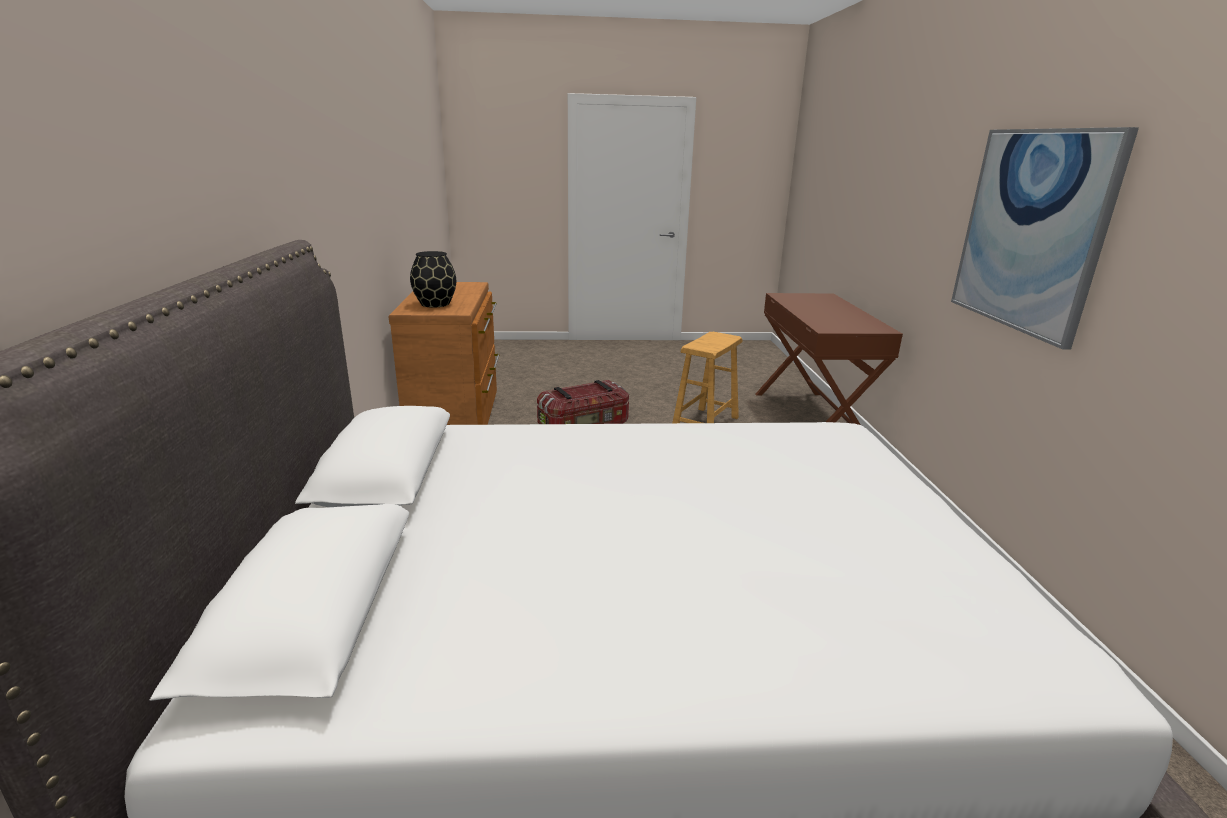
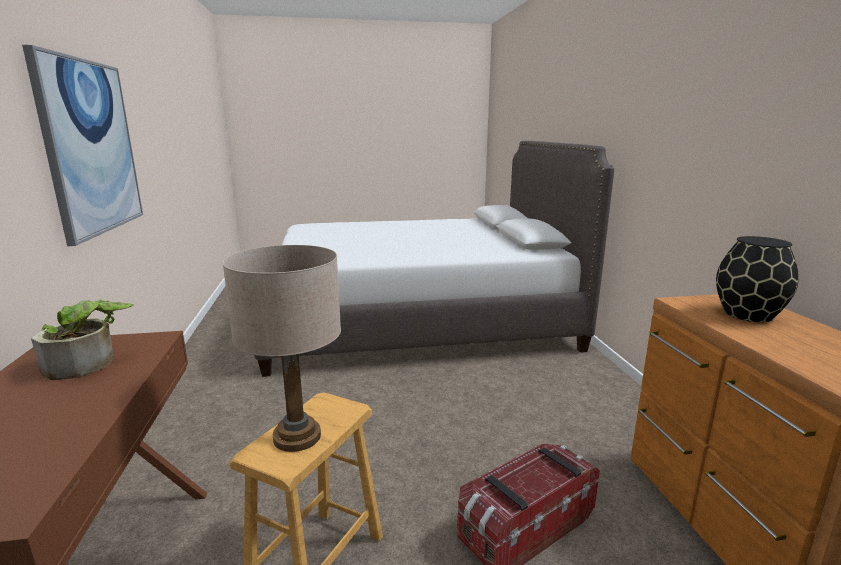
camera: 175 degrees right, 5 degrees down
none -> potted plant [31,299,134,380]
none -> beige table lamp [222,245,341,452]

